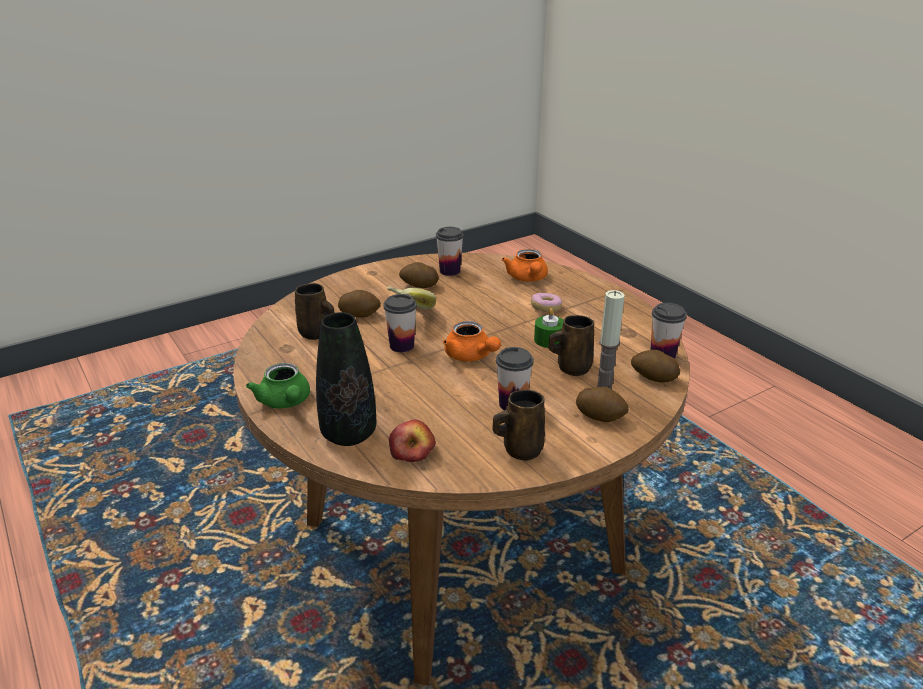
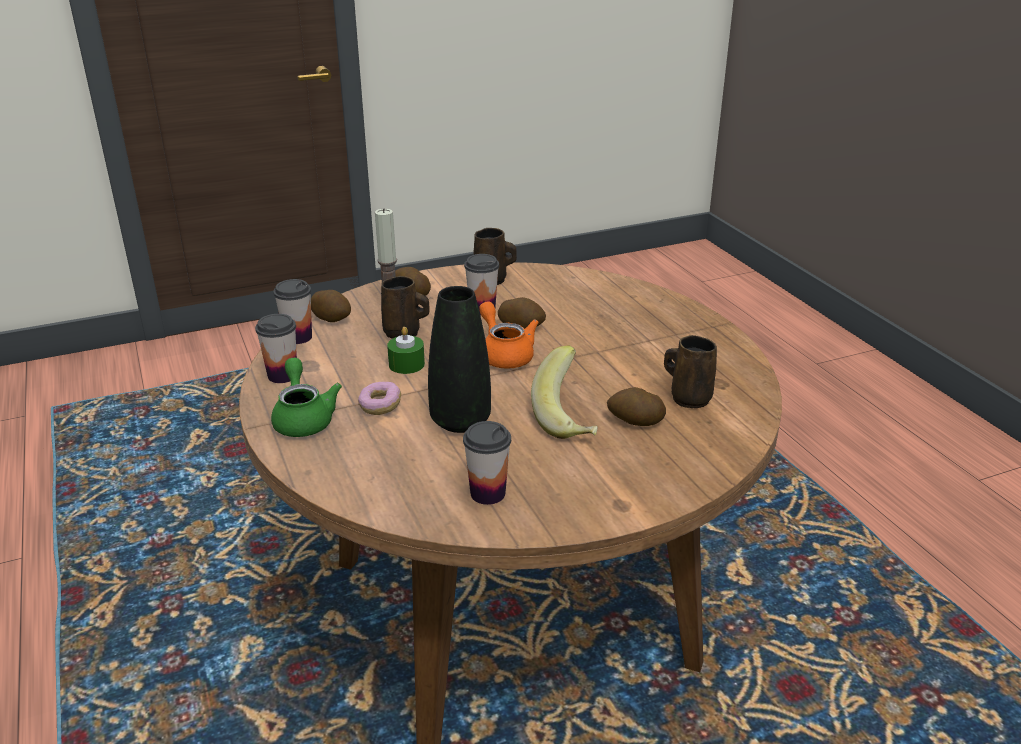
camera: 170 degrees left, 0 degrees up
green teapot [246,363,310,409] -> green teapot moved to [271,358,342,437]
black vase [316,312,376,446] -> black vase moved to [428,286,491,433]
cup [383,294,417,352] -> cup moved to [255,314,297,383]
apple [389,420,436,462] -> none
potato [399,262,439,288] -> potato moved to [498,297,546,329]
orange teapot [502,249,548,282] -> none

